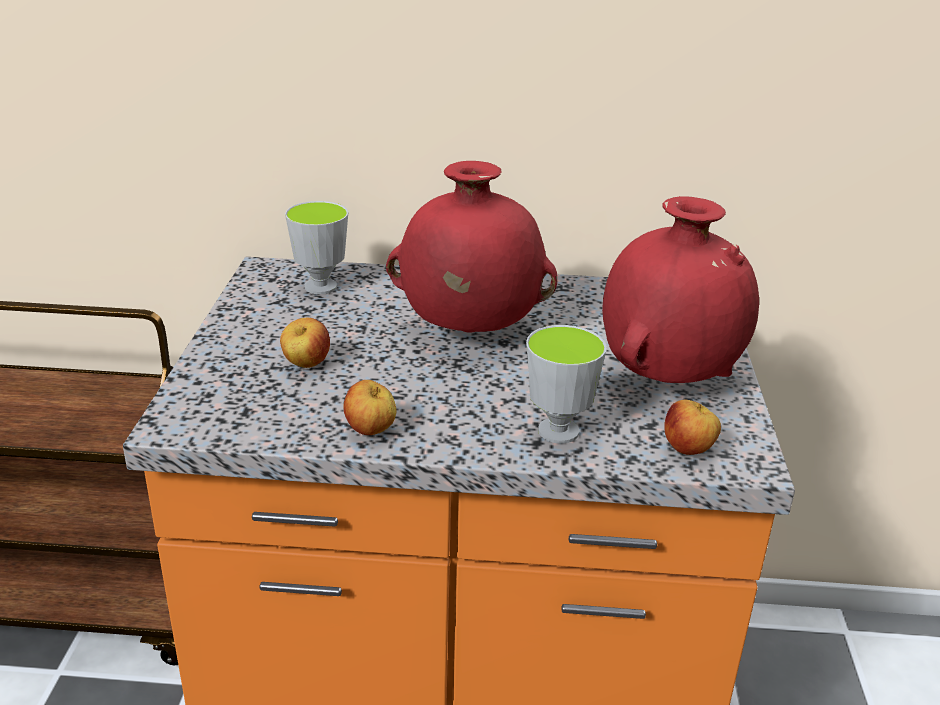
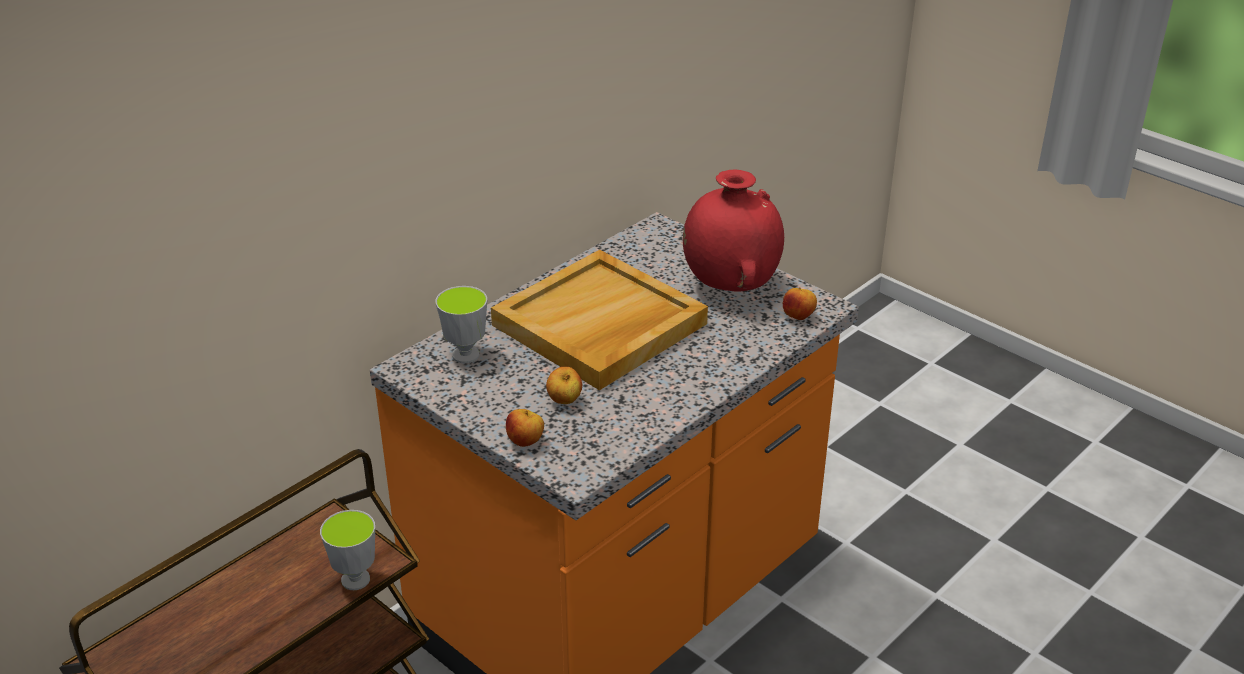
camera: 50 degrees left, 5 degrees up
apple [343,380,396,435] -> apple moved to [506,409,544,447]
red vase [386,161,558,333] -> beige tray [491,250,708,390]
cup [526,325,607,444] -> cup moved to [320,510,375,590]

